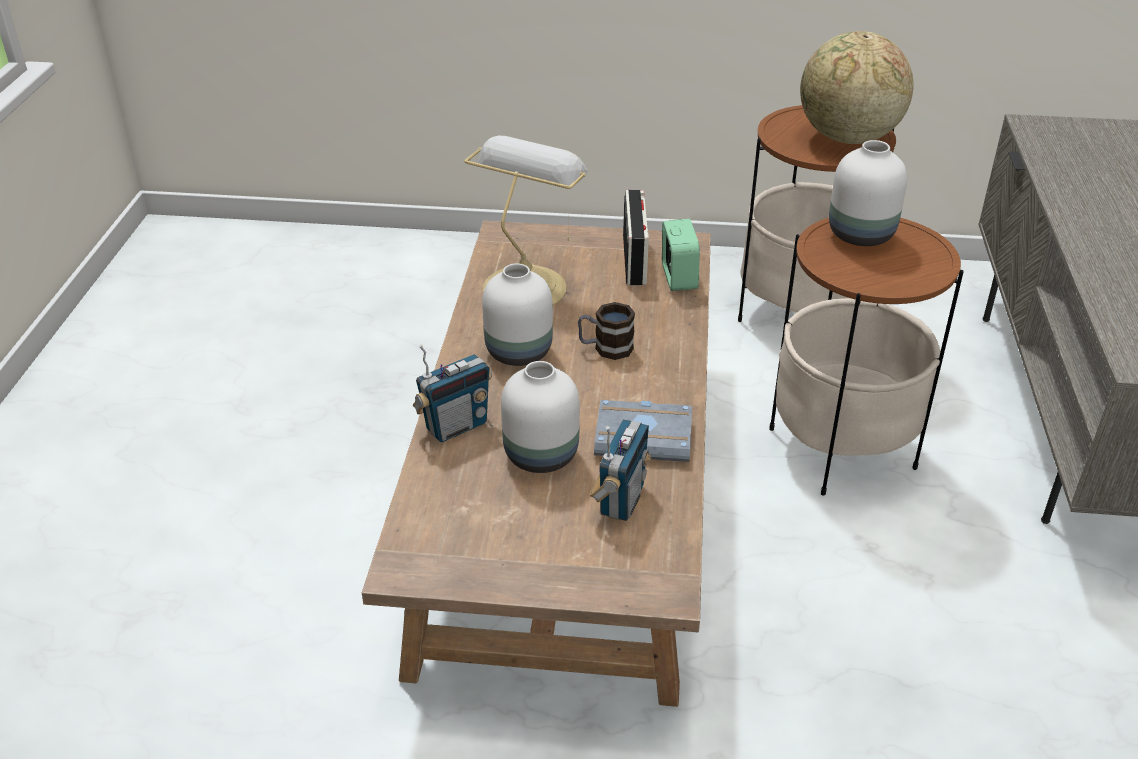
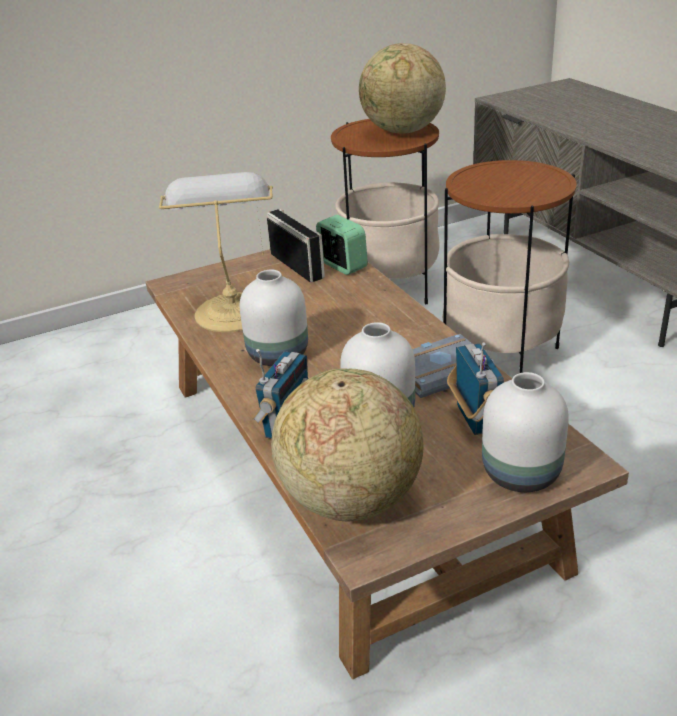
camera: 30 degrees left, 5 degrees down
mug [578,302,635,360] -> none
white vase [829,140,907,246] -> white vase moved to [482,372,569,492]
none -> globe [271,368,423,521]

